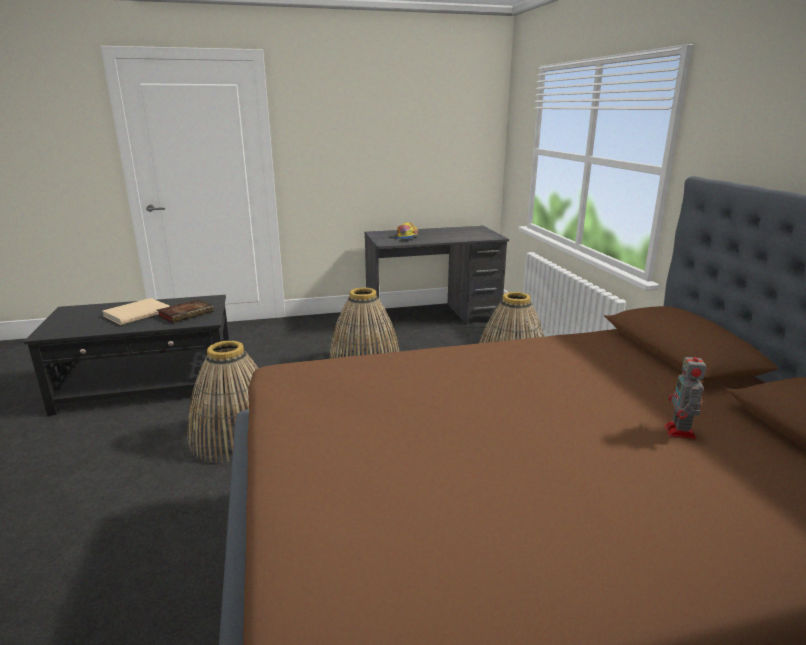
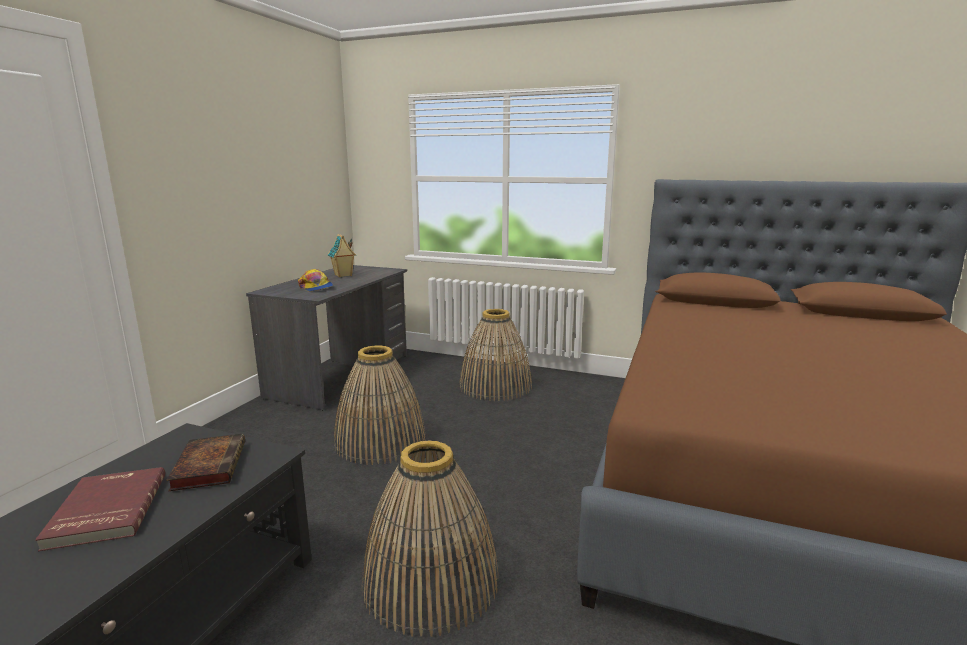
camera: 55 degrees left, 5 degrees down
beige book [103,298,170,325] -> red book [35,467,165,552]
toy robot [664,350,706,439] -> none
none -> toy house [328,234,356,277]

